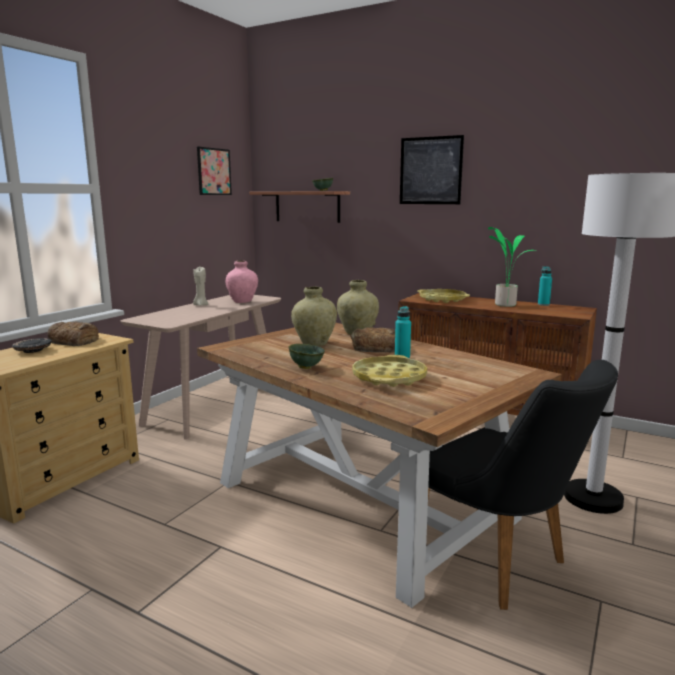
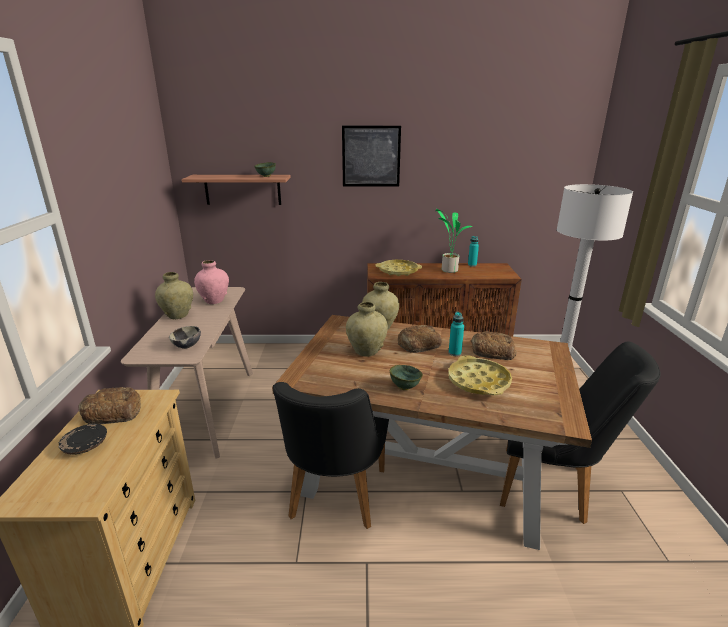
camera: 30 degrees left, 10 degrees up
beige candle [193,267,208,306] -> beige vase [155,272,193,319]
picture [197,147,232,195] -> none
none -> bowl [169,326,201,349]
none -> black chair [273,382,389,529]
none -> bread [471,331,517,360]

